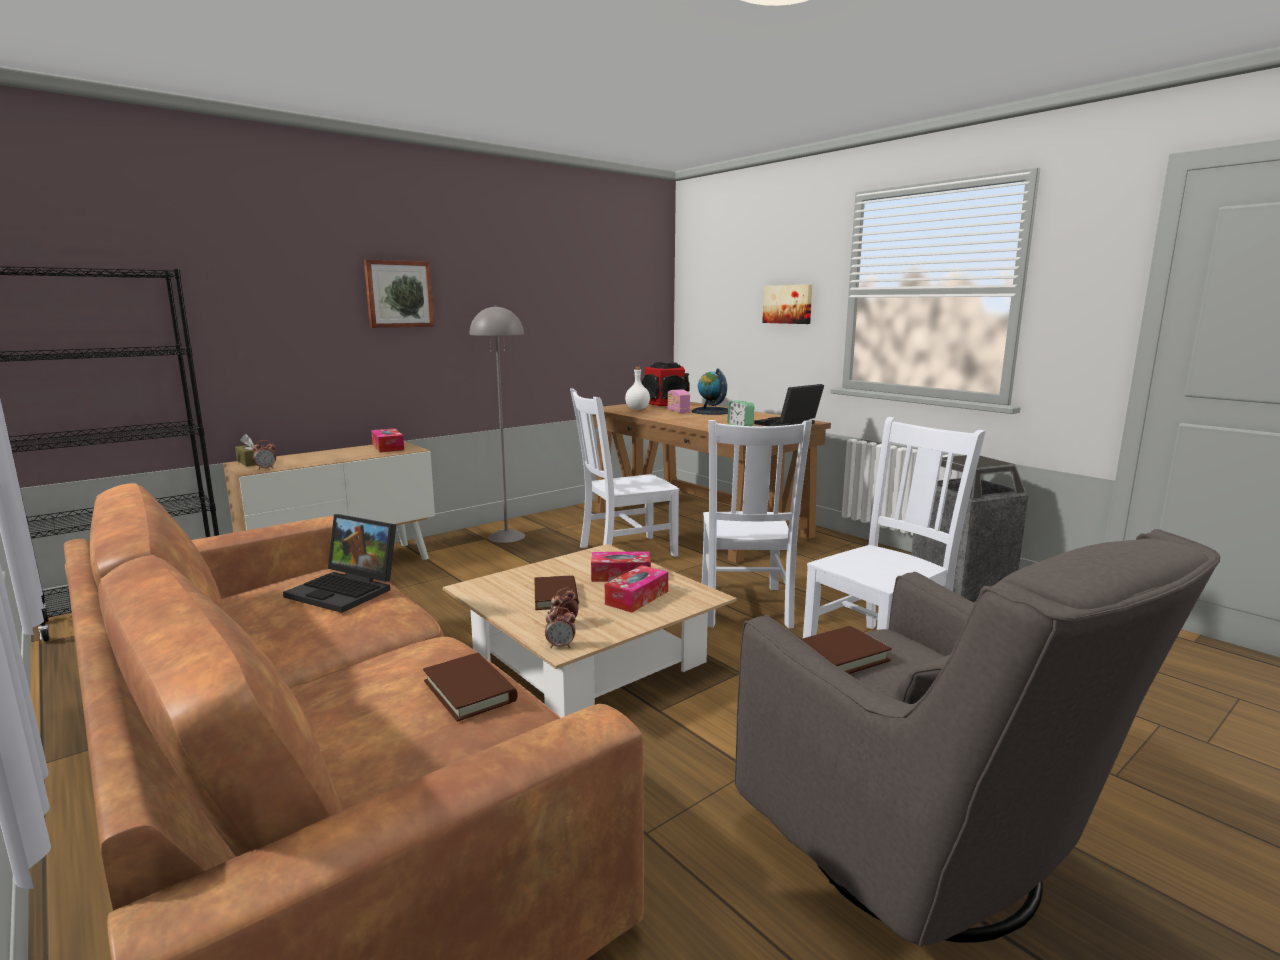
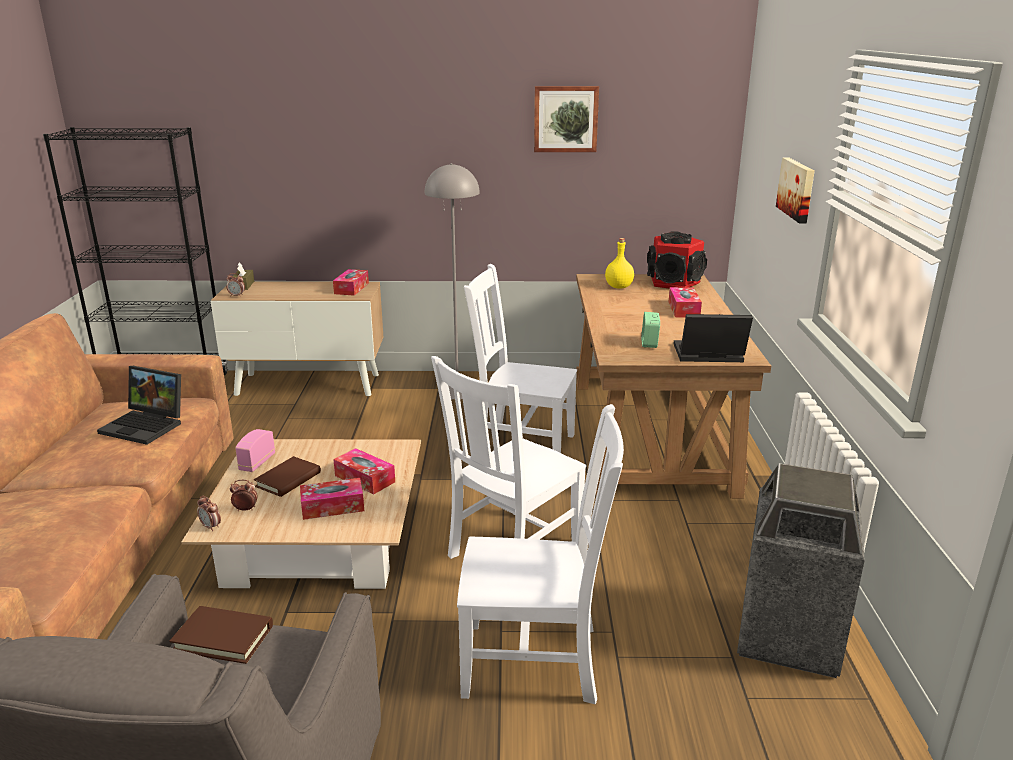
camera: 40 degrees right, 10 degrees up
laptop [283,514,396,613] -> laptop turned 45 degrees counterclockwise [97,366,181,445]
picture [364,259,435,328] -> picture moved to [534,86,599,152]
brown book [423,653,518,722] -> none
white bottle [625,366,650,410] -> yellow bottle [605,238,634,289]
radio [668,389,690,413] -> radio moved to [235,429,275,472]
globe [692,368,728,415] -> tissue box [669,287,702,317]

